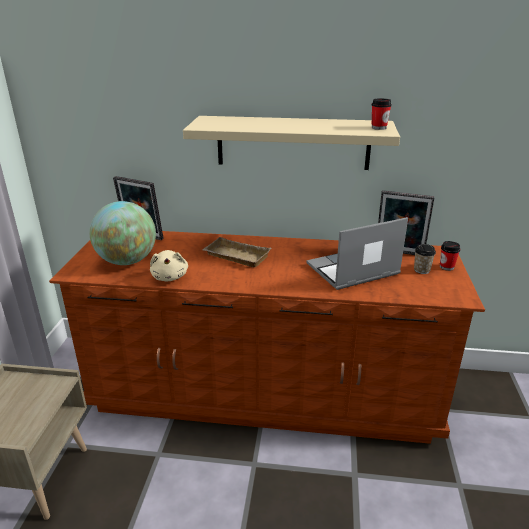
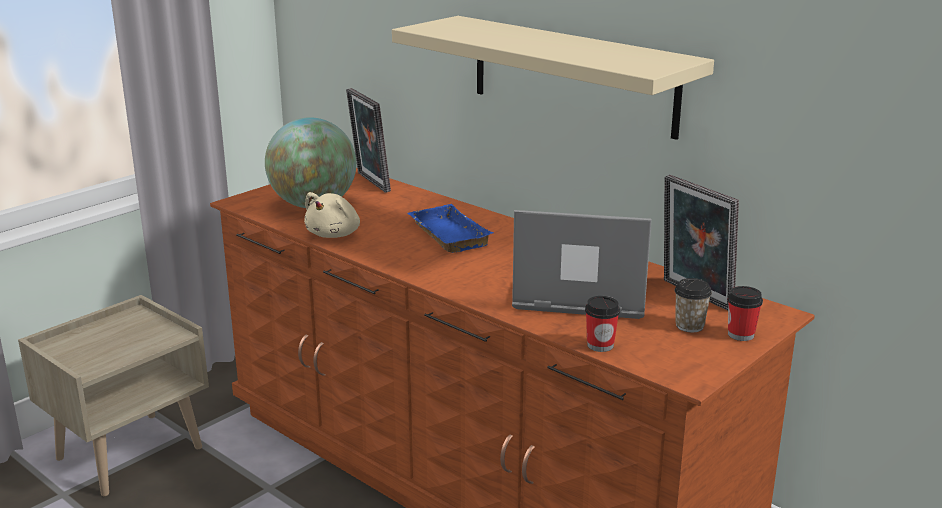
camera: 35 degrees right, 5 degrees down
beige tray [202,237,271,267] -> blue tray [407,204,493,253]
cup [372,98,392,130] -> cup moved to [585,296,620,352]

